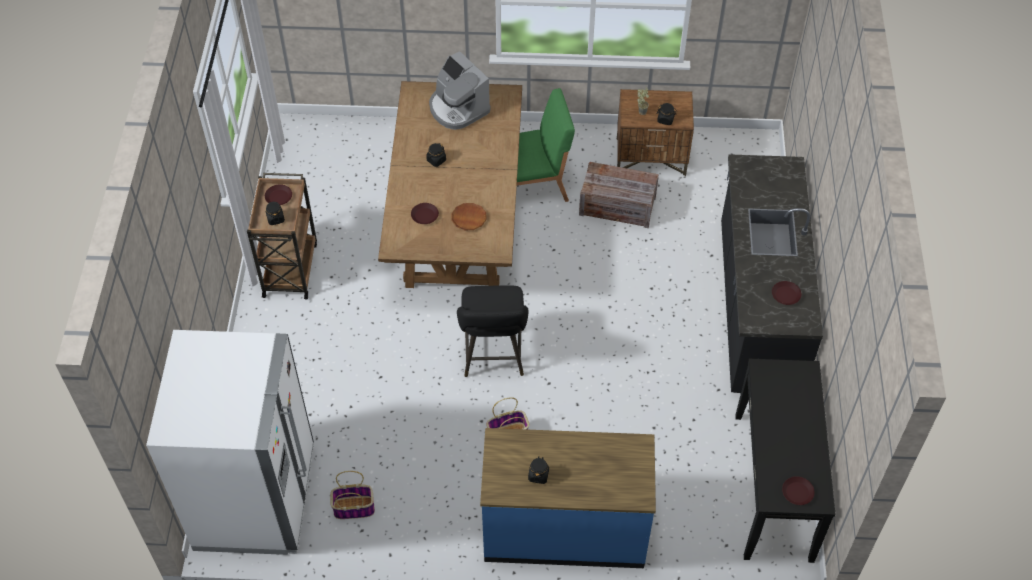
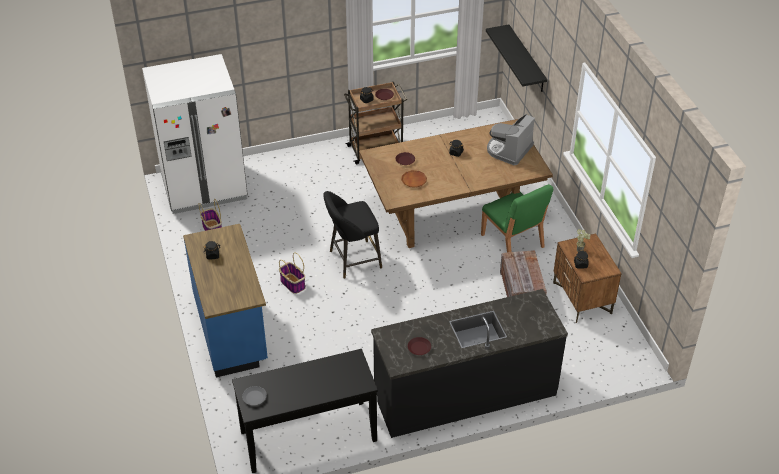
camera: 70 degrees right, 10 degrees down
brown plate [782,476,815,505] -> grey plate [242,386,267,405]
none -> black shelf [486,25,547,92]

